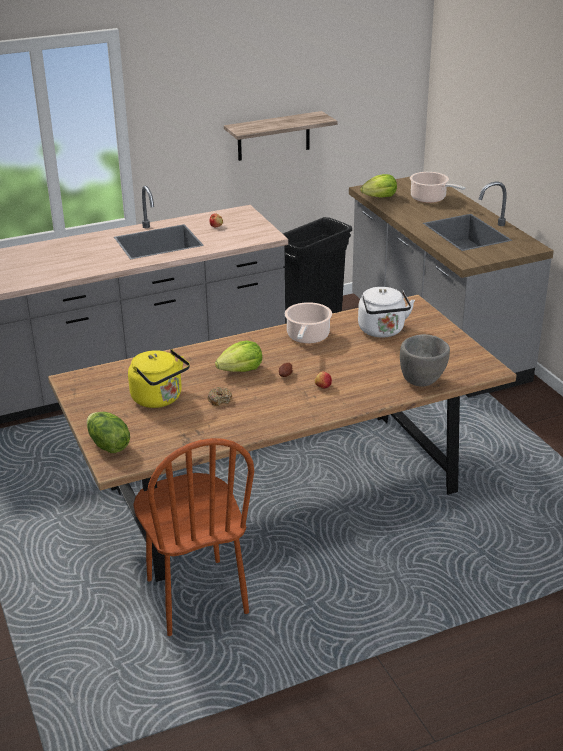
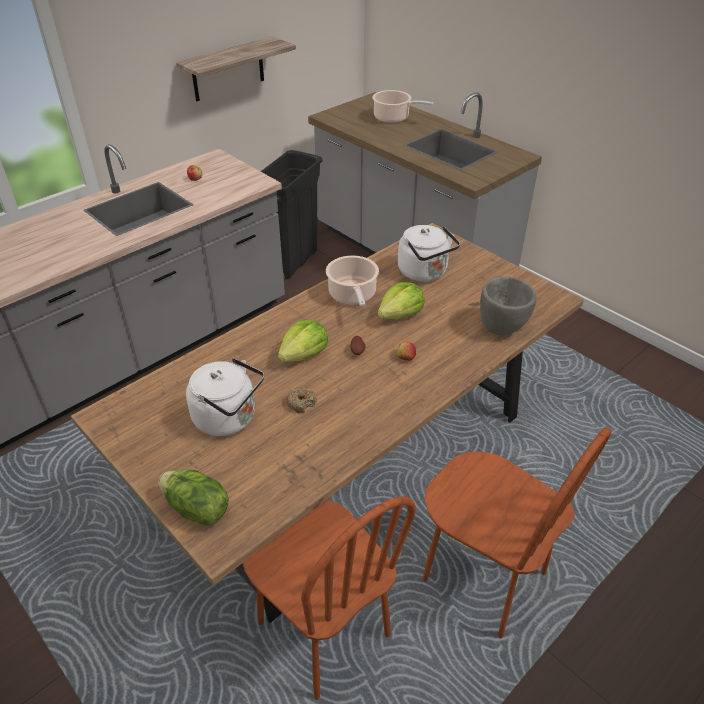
camera: 20 degrees left, 10 degrees up
yellow kettle [128,349,190,408] -> white kettle [186,358,264,436]
lettuce [360,174,397,198] -> lettuce moved to [378,282,425,319]
none -> brown chair [423,428,611,638]

